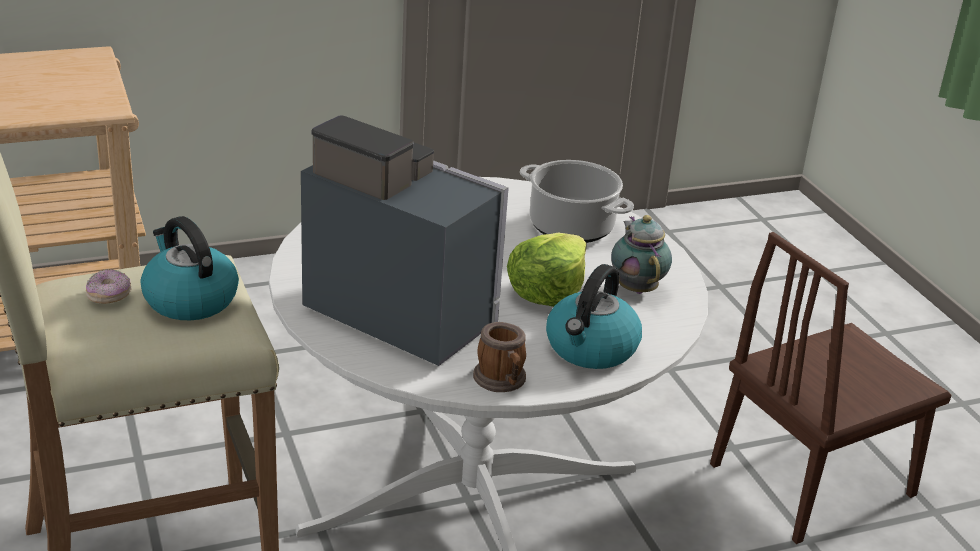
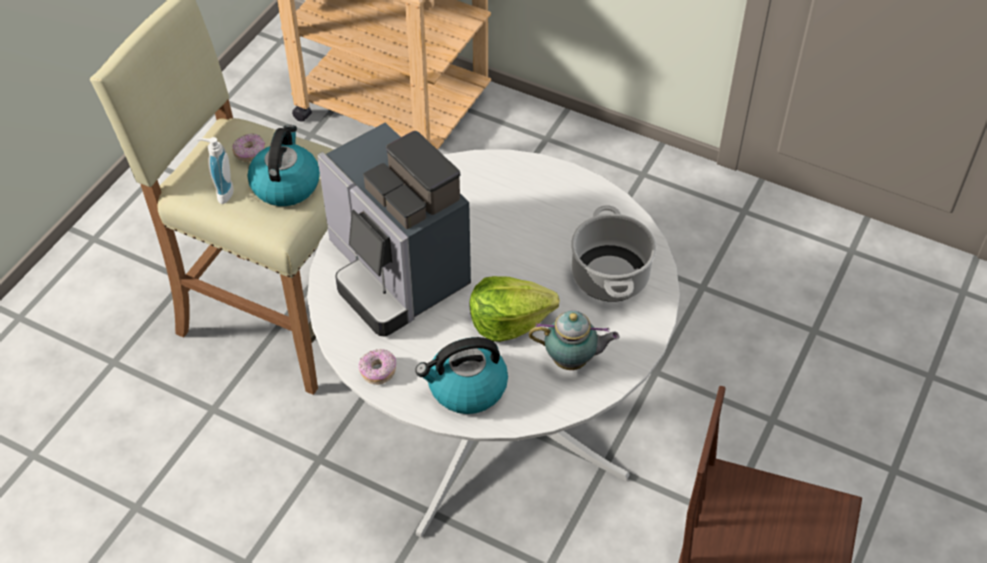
camera: 50 degrees right, 20 degrees up
coffee machine [301,115,509,366] -> coffee machine turned 150 degrees clockwise [317,122,471,336]
mug [473,322,526,392] -> donut [359,349,396,384]
teapot [611,215,672,294] -> teapot turned 60 degrees clockwise [529,311,619,370]
none -> soap dispenser [197,137,234,204]

